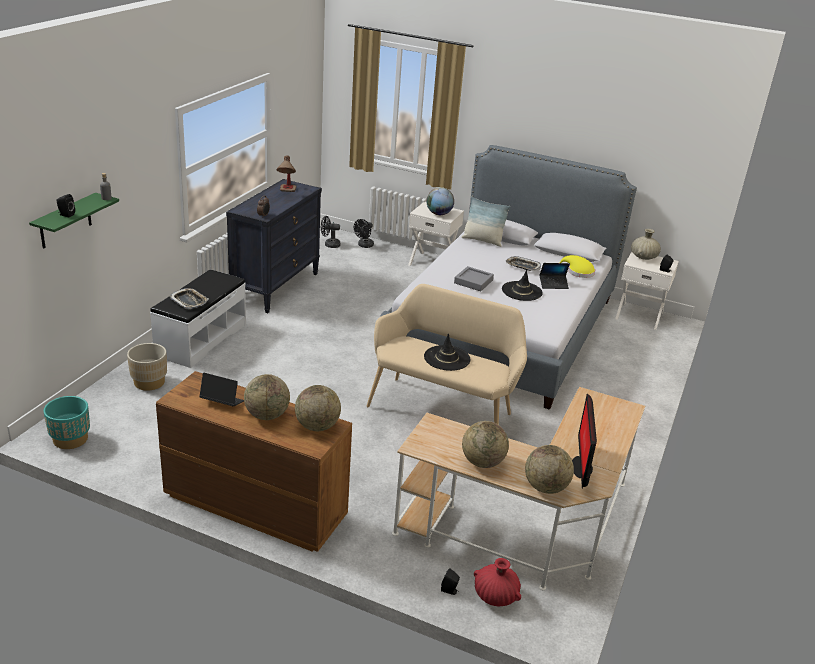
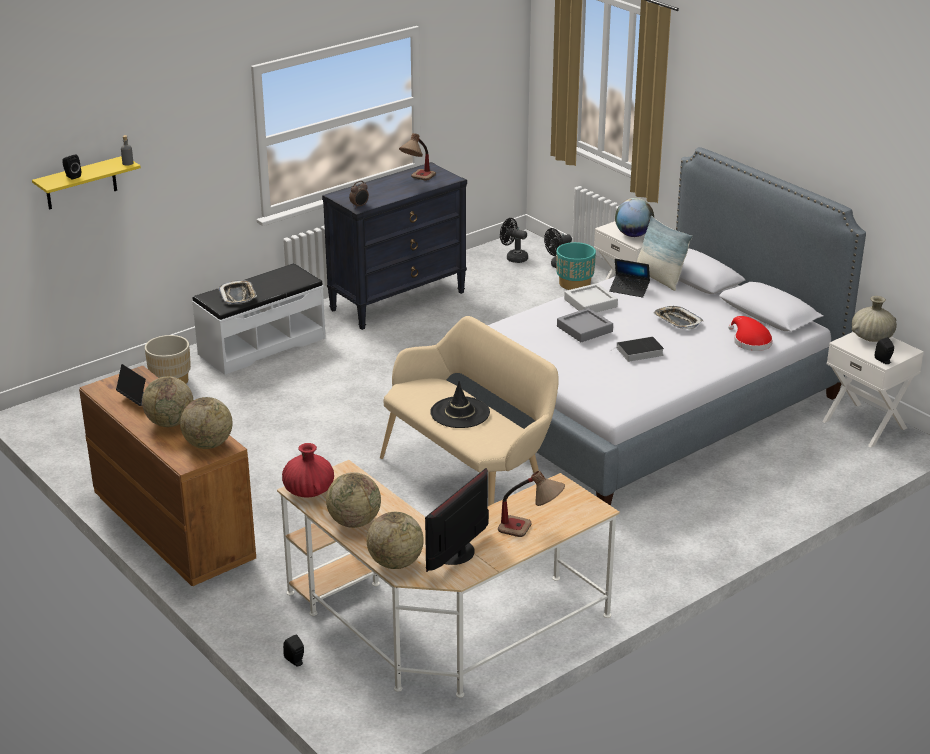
camera: 30 degrees right, 0 degrees up
green shelf [29,193,119,249] -> yellow shelf [32,156,141,210]
turquoise planter [44,396,90,449] -> turquoise planter moved to [556,242,596,290]
red vase [474,558,521,606] -> red vase moved to [282,443,334,497]
black hat [502,270,543,301] -> book [611,336,664,362]
laptop [539,263,570,289] -> laptop moved to [609,259,650,297]
yellow hat [560,255,595,278] -> red hat [728,316,773,351]
none -> table lamp [498,471,565,537]
none -> grey tray [564,283,618,312]

